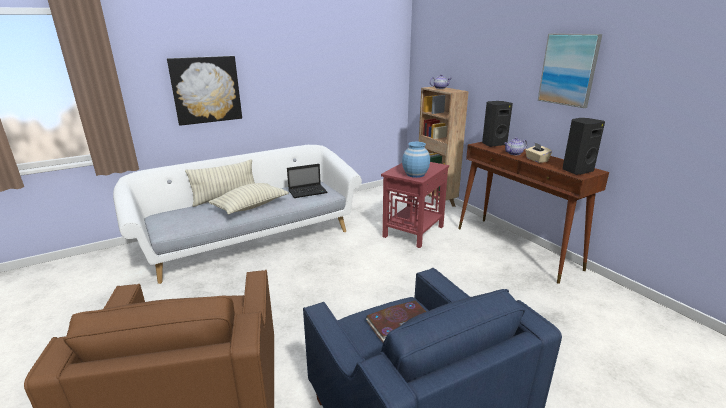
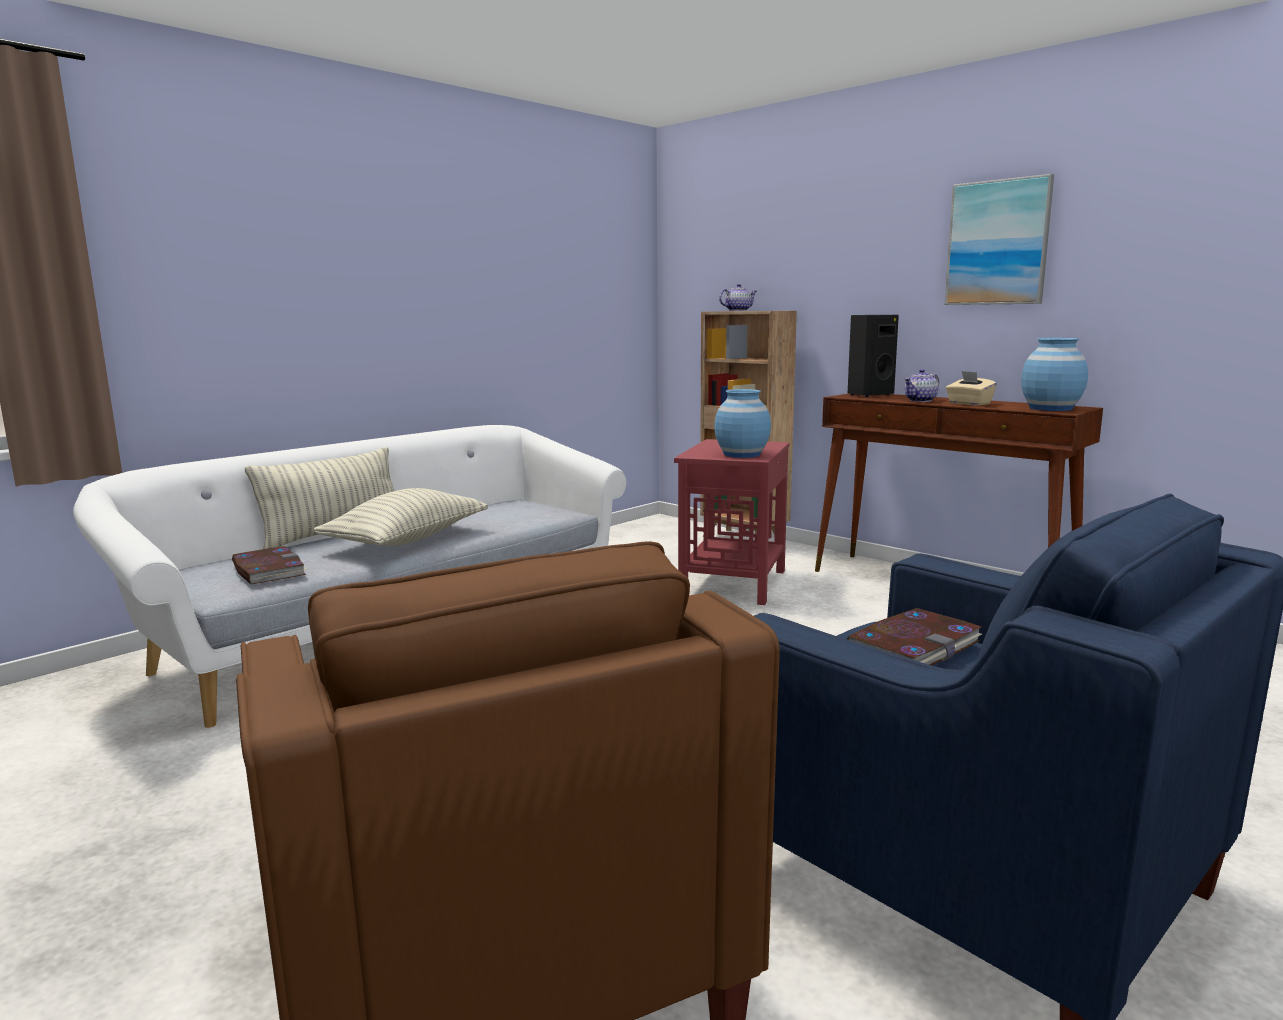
camera: 15 degrees left, 10 degrees down
picture [167,56,242,126] -> none
laptop [287,164,327,198] -> none
black speaker [562,118,605,175] -> blue vase [1021,338,1088,411]
none -> book [232,546,307,584]

